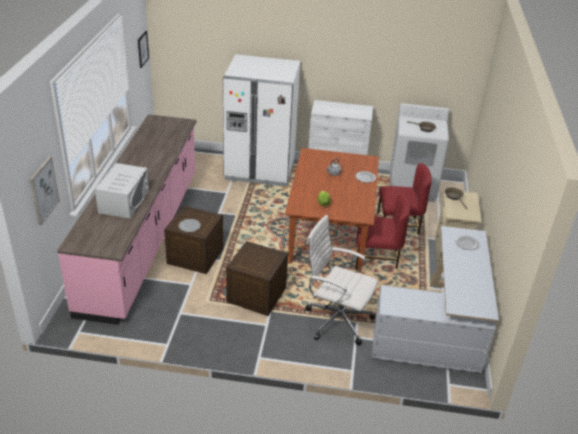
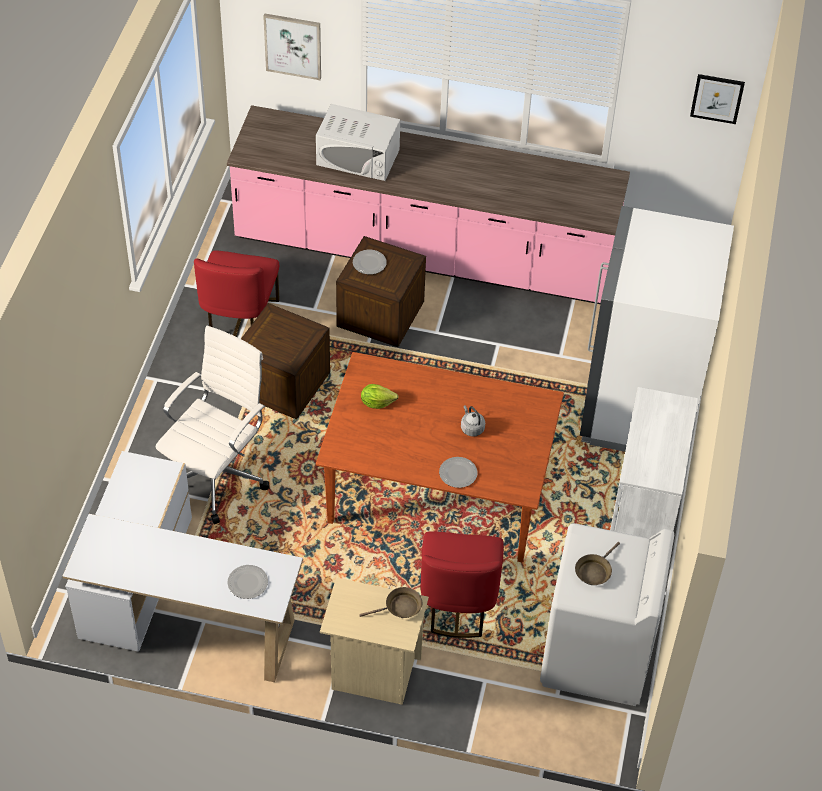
camera: 95 degrees right, 15 degrees up
red chair [355,193,410,270] -> red chair moved to [194,251,280,337]

